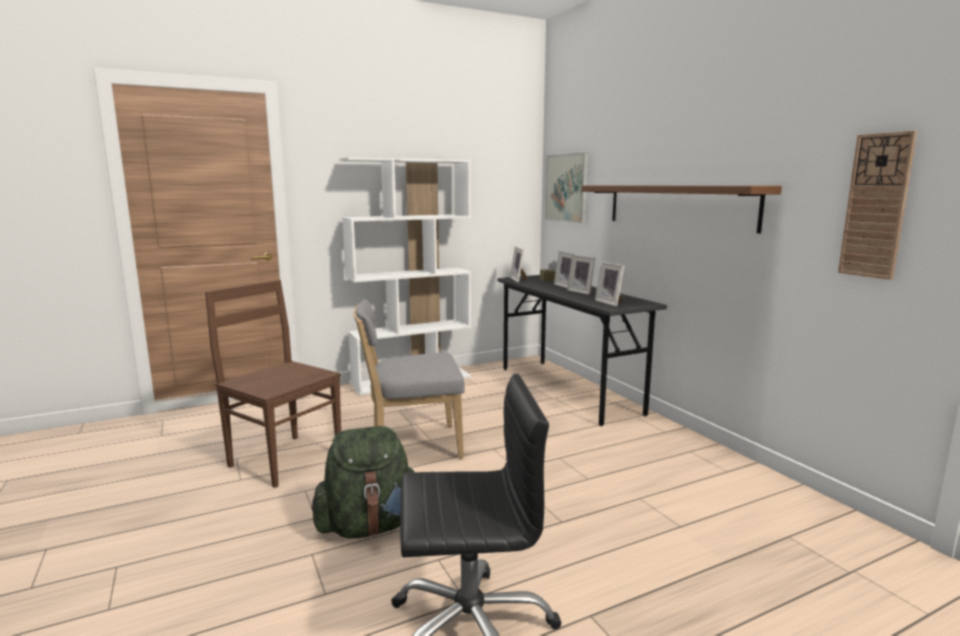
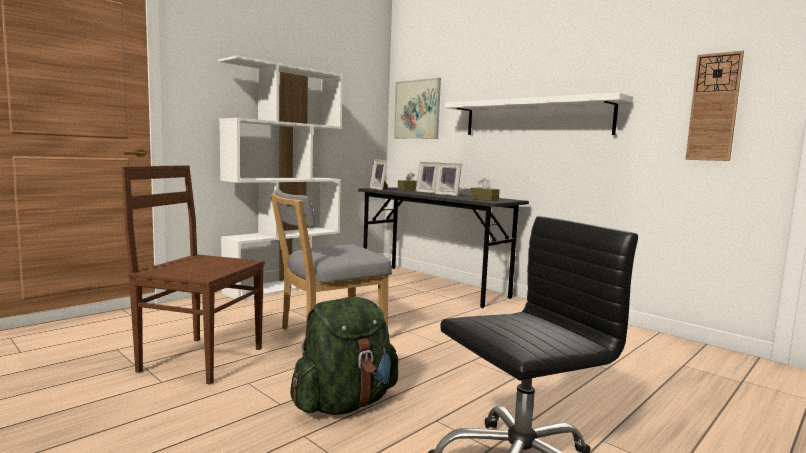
camera: 20 degrees left, 5 degrees down
brown shelf [581,186,782,233] -> white shelf [444,93,633,135]
picture frame [595,262,624,306] -> brown tissue box [471,178,500,201]

